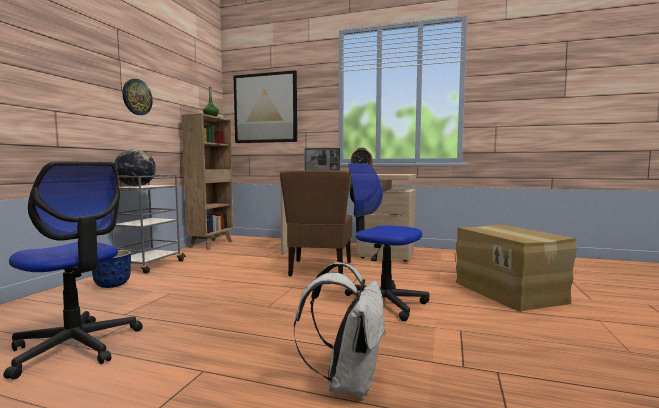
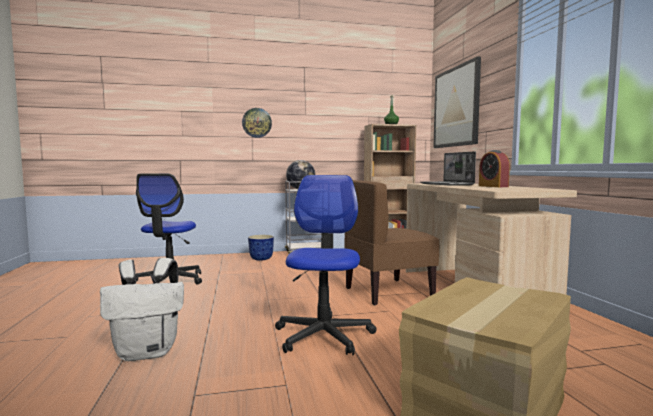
camera: 60 degrees right, 0 degrees up
wall clock [122,79,153,115] -> wall clock moved to [242,108,272,138]

